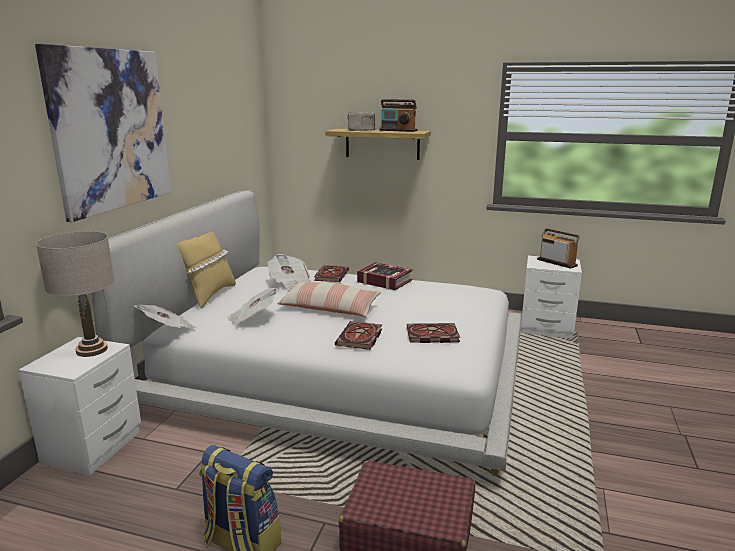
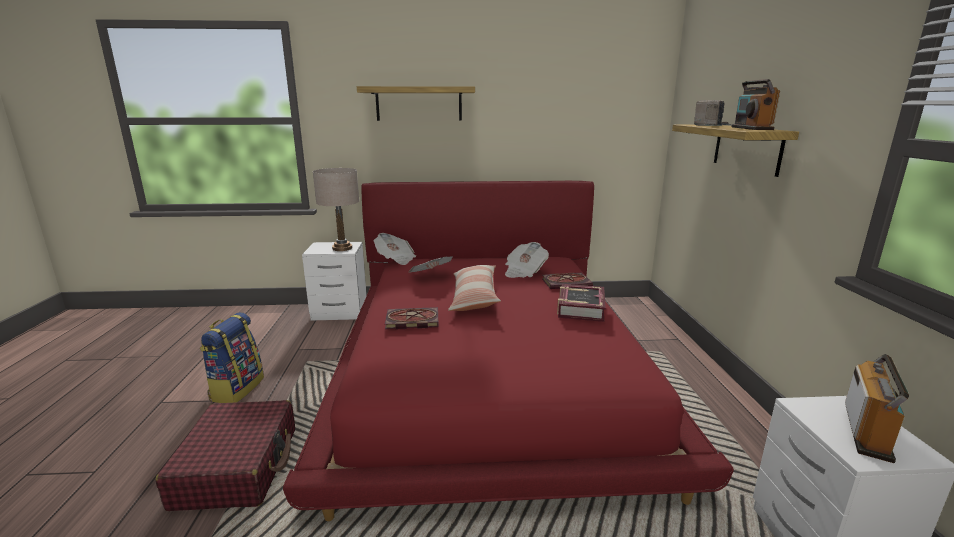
camera: 70 degrees right, 0 degrees up
picture [35,44,171,222] -> shelf [357,86,475,121]
white bed [91,190,522,476] -> red bed [283,181,734,521]
yellow pillow [178,232,236,308] -> none
book [407,323,460,343] -> none

